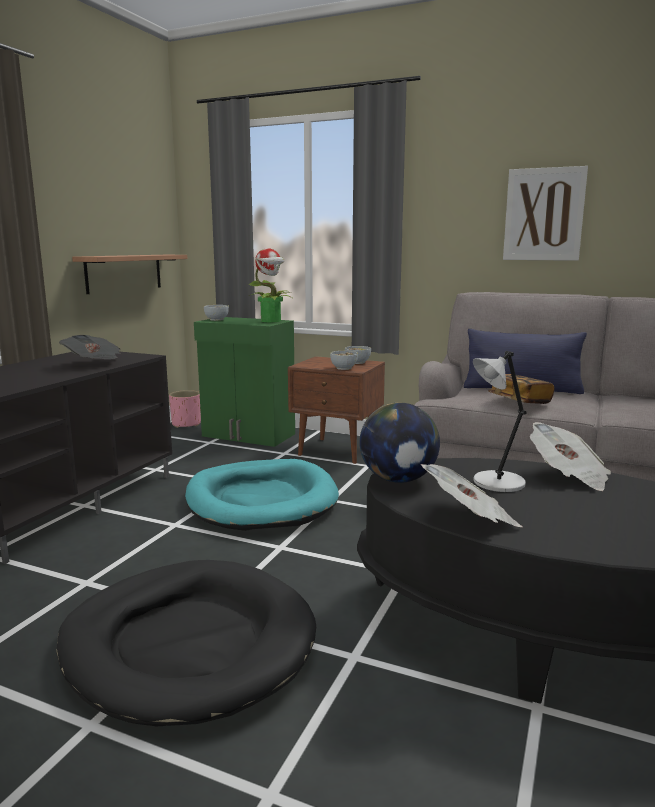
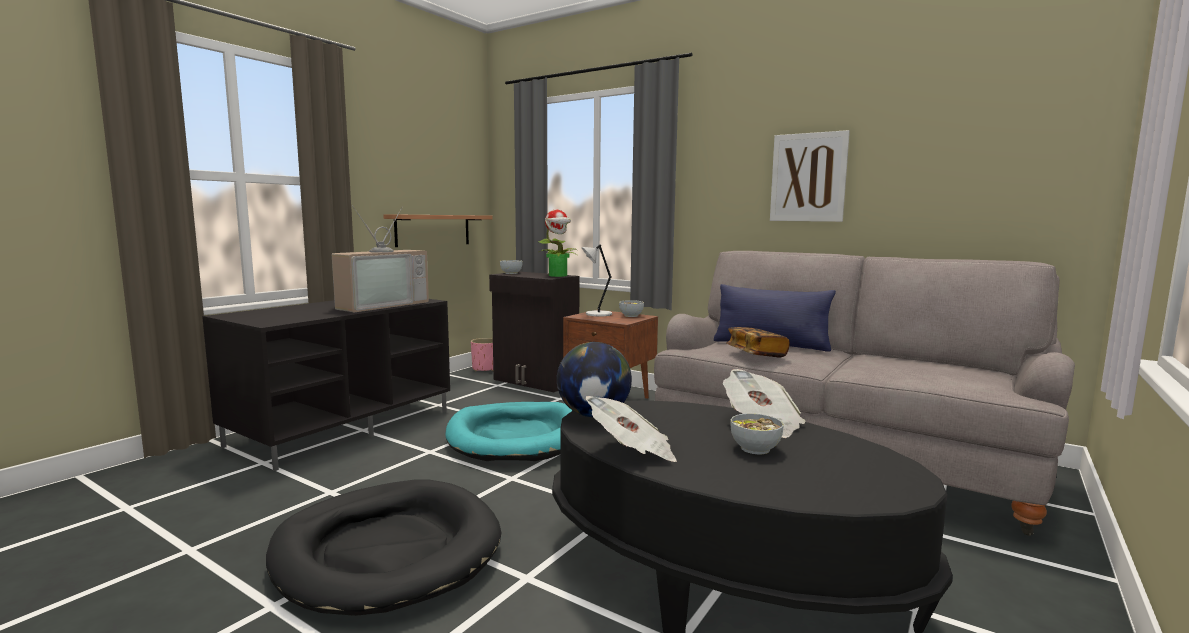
camera: 10 degrees right, 5 degrees down
newspaper [59,335,121,359] -> television [332,205,429,313]
green cabinet [194,317,295,447] -> black cabinet [489,271,580,392]
bowl [330,351,358,370] -> bowl moved to [730,413,784,454]
grey table lamp [473,351,527,492] -> grey table lamp moved to [582,244,612,317]

